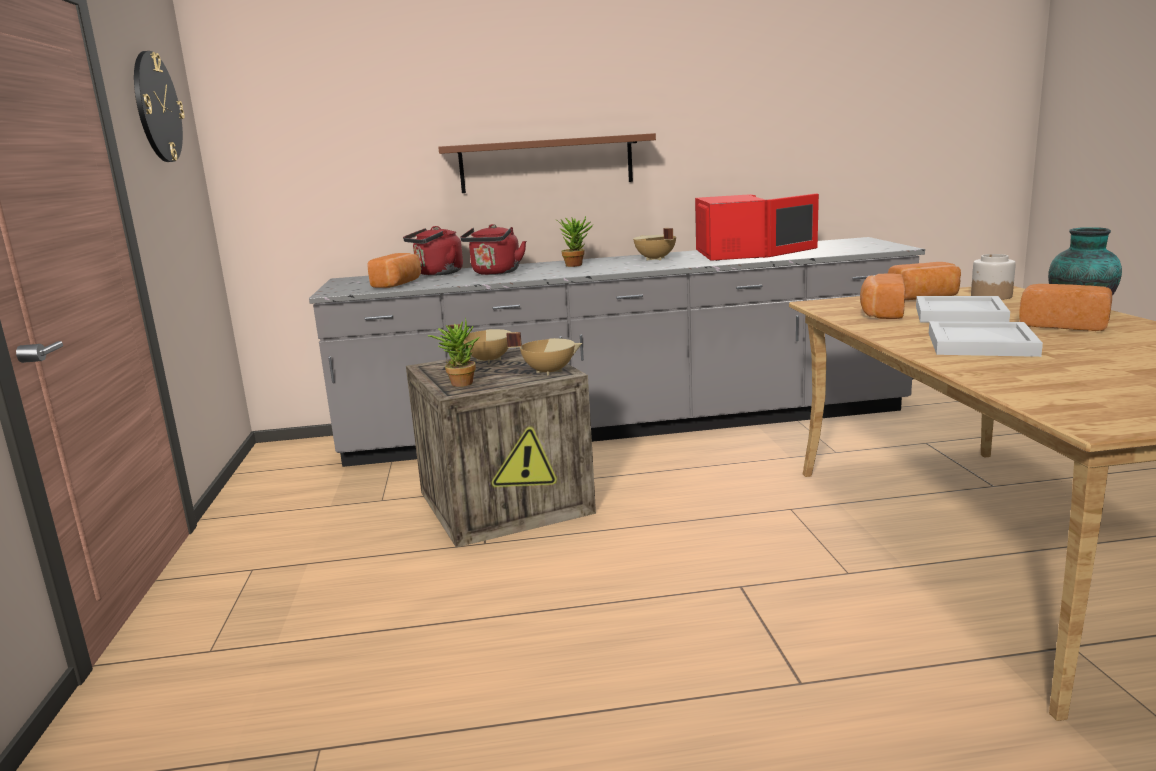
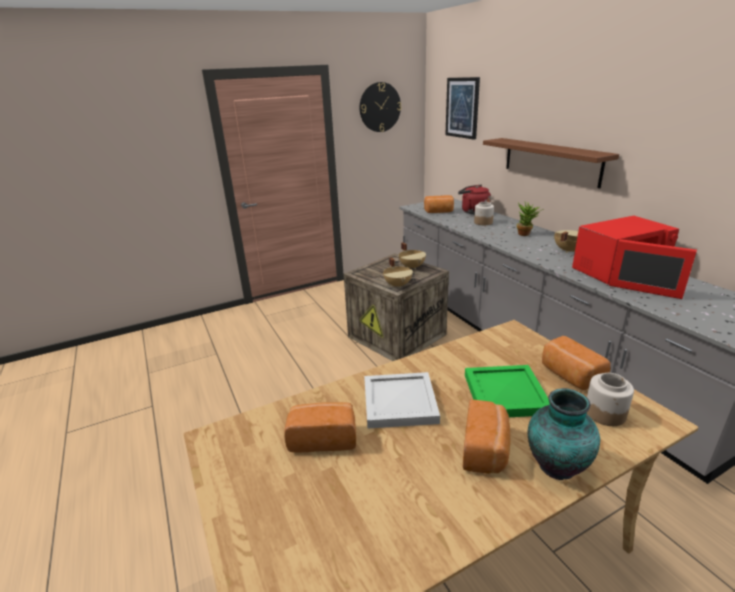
camera: 70 degrees right, 10 degrees up
potted plant [427,317,479,387] -> none
red kettle [460,224,526,275] -> jar [474,202,494,225]
bread [860,274,905,319] -> bread moved to [284,402,356,453]
white tray [916,296,1010,323] -> green tray [465,365,550,417]
none -> picture [445,77,480,140]

